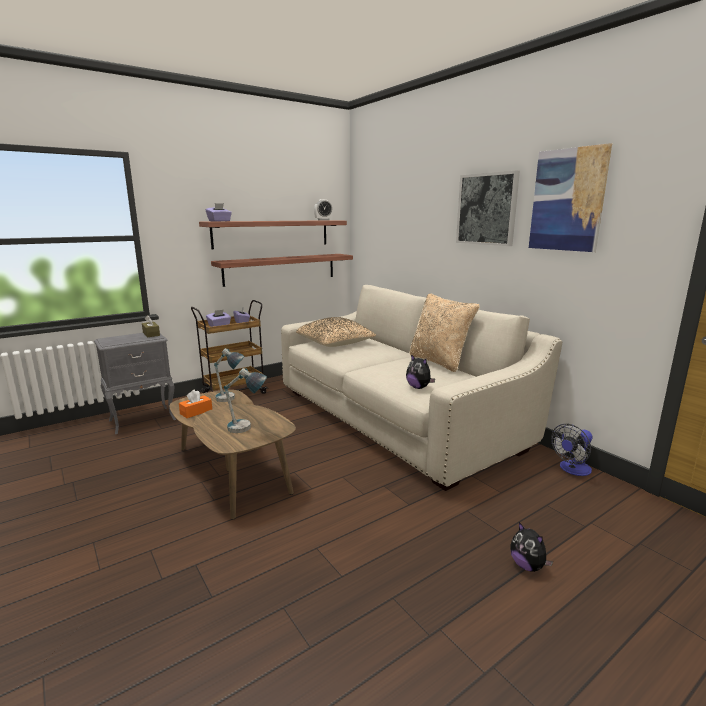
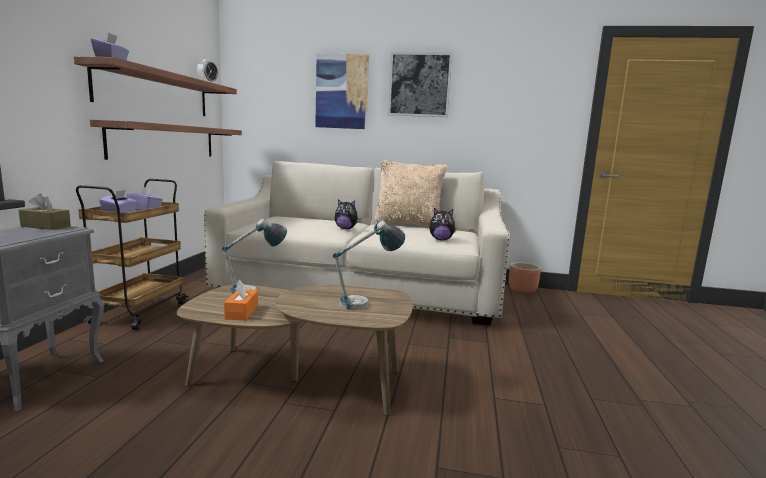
camera: 45 degrees left, 5 degrees down
beige pillow [296,317,376,347] -> none
plush toy [510,522,553,572] -> plush toy moved to [335,199,361,229]
picture [529,143,612,252] -> picture moved to [315,54,369,129]
fan [551,424,592,476] -> brown planter [509,262,541,294]

